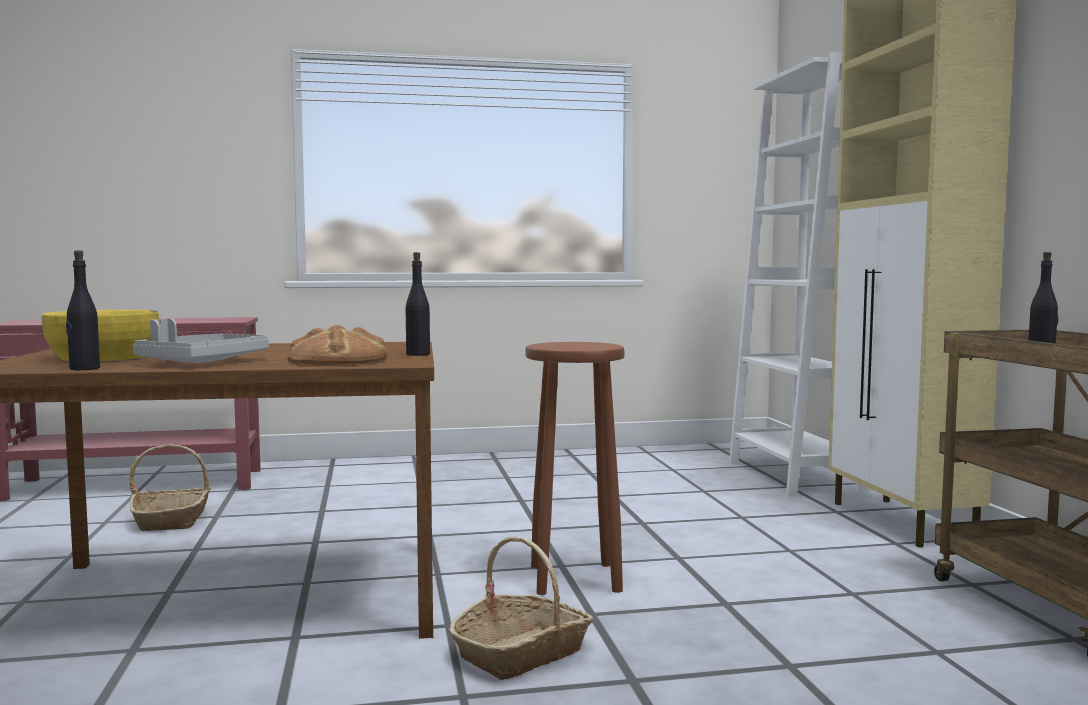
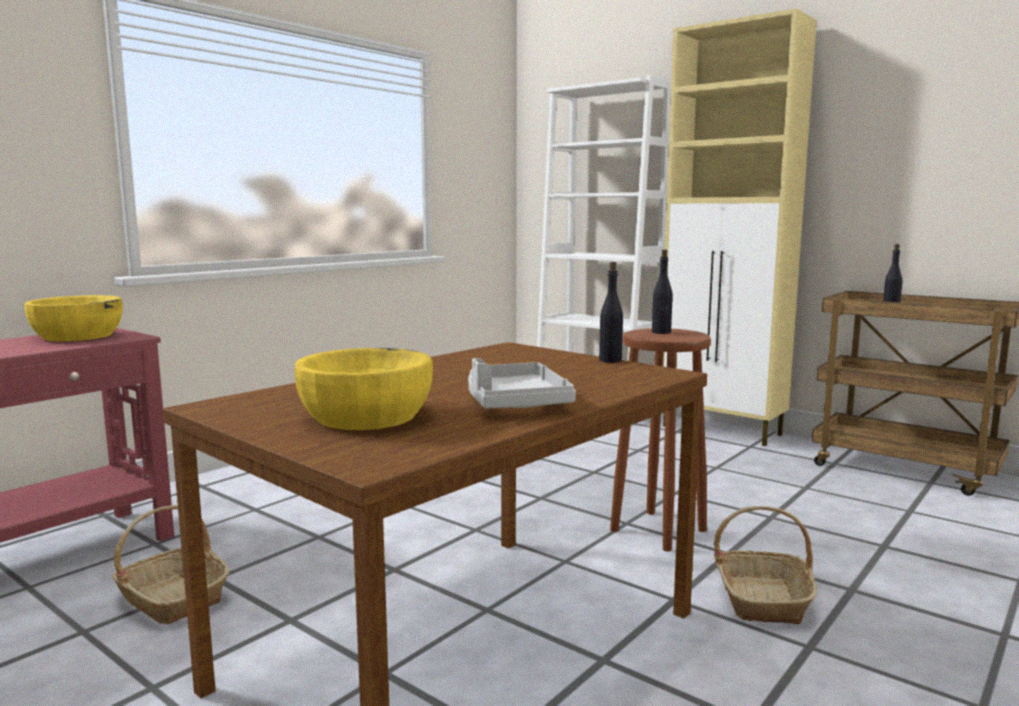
camera: 40 degrees left, 5 degrees up
black bottle [66,250,100,370] -> black bottle moved to [652,249,673,334]
bread [287,325,388,365] -> none
none -> yellow bowl [25,295,123,341]

